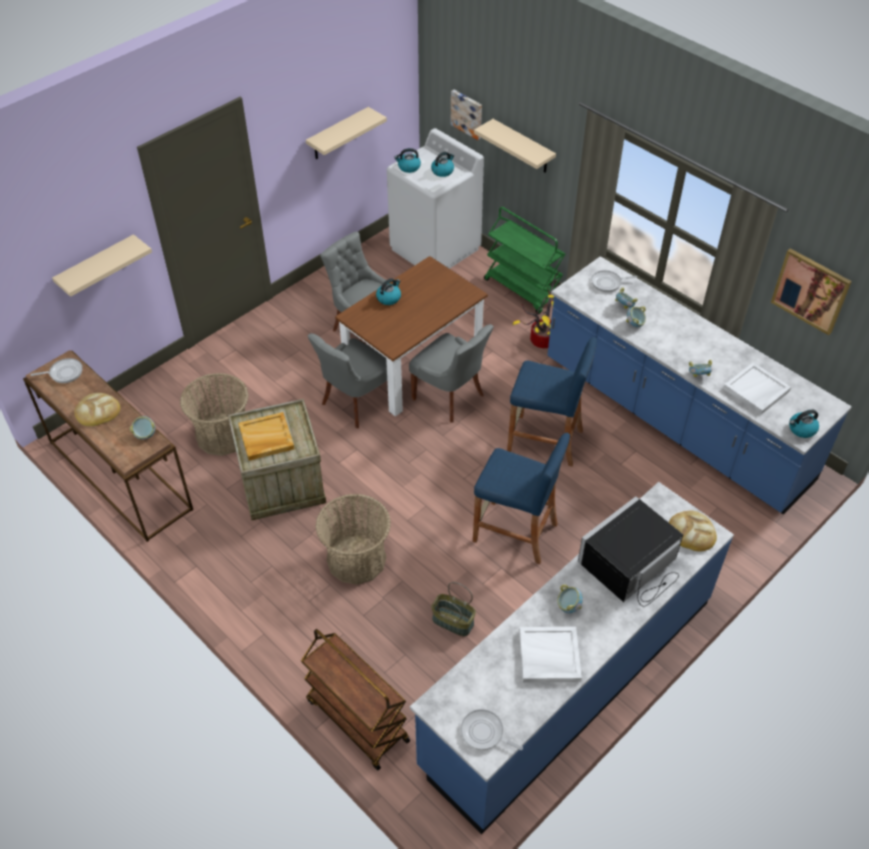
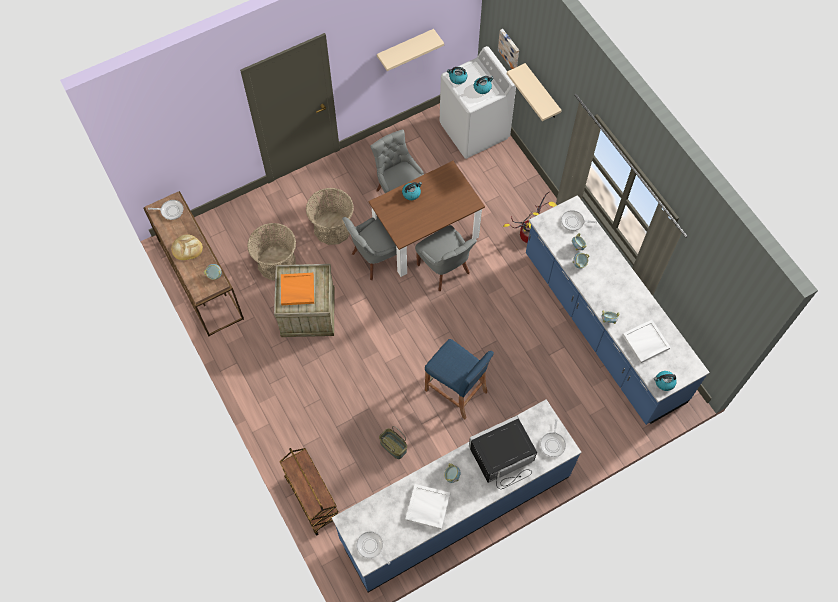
camera: 15 degrees right, 15 degrees up
beige shelf [52,234,152,297] -> none
beige tray [238,412,295,461] -> orange tray [281,273,314,305]
basket [315,494,391,585] -> basket moved to [306,188,354,245]
green cart [484,207,565,314] -> none
blue stool [507,337,597,467] -> none
bread [669,511,717,552] -> frying pan [540,419,566,457]
picture [771,248,852,335] -> none

